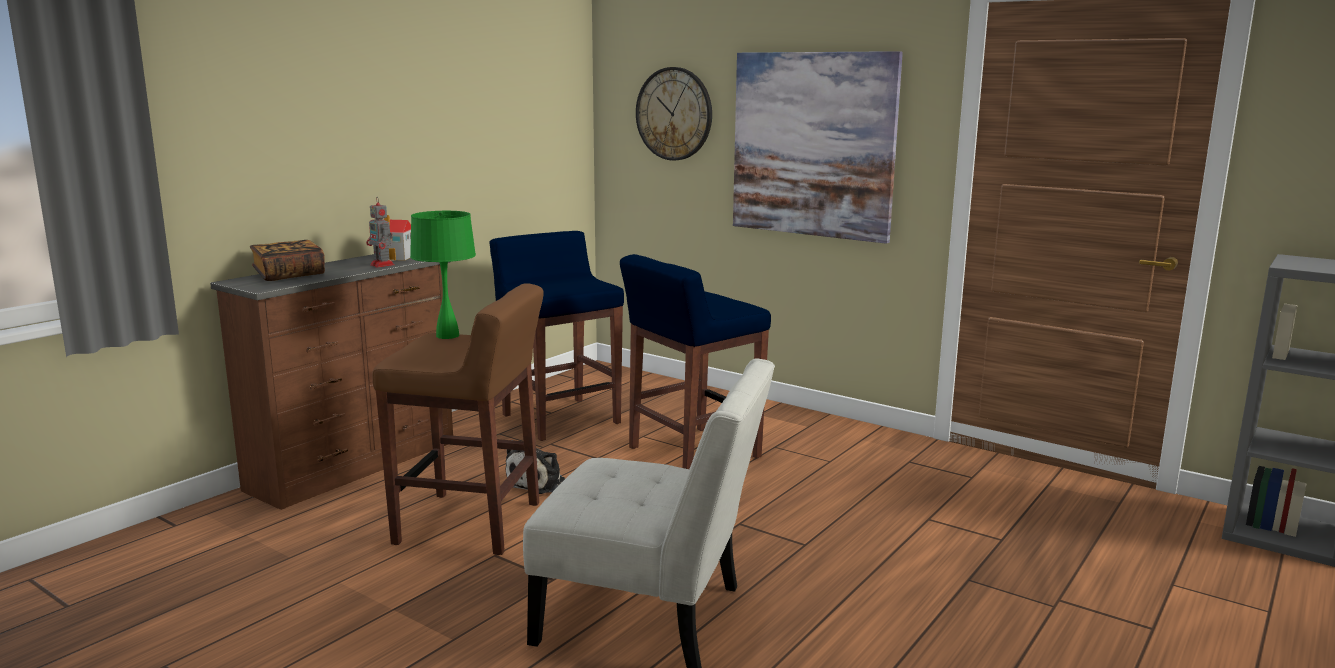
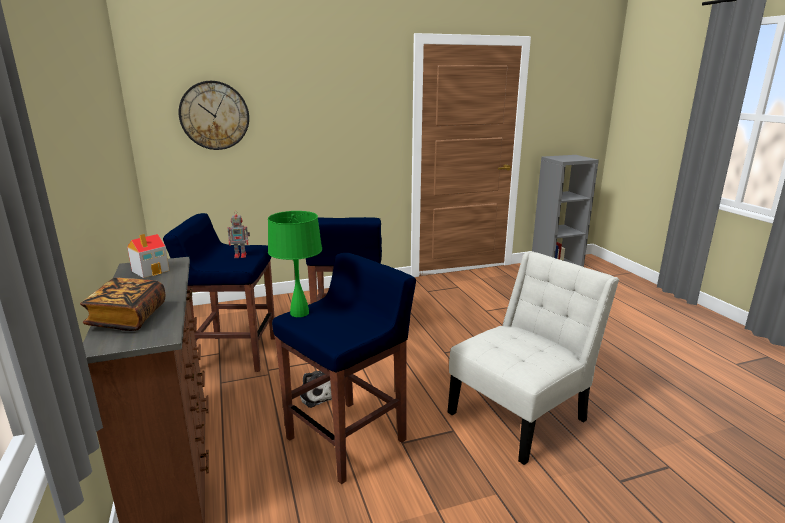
camera: 55 degrees left, 5 degrees up
toy robot [366,197,395,268] -> toy robot moved to [228,210,250,258]
brown stool [372,283,544,555] -> blue stool [272,253,416,484]
picture [733,51,903,244] -> none

